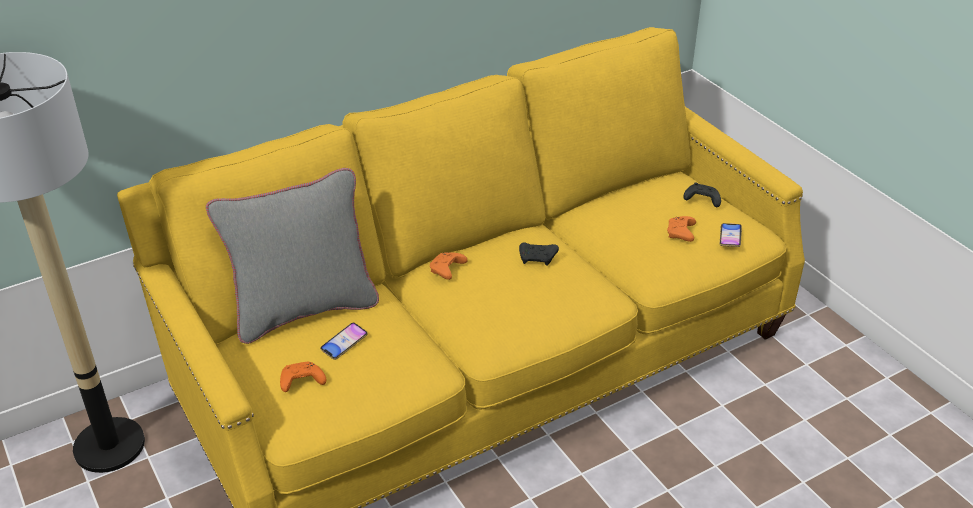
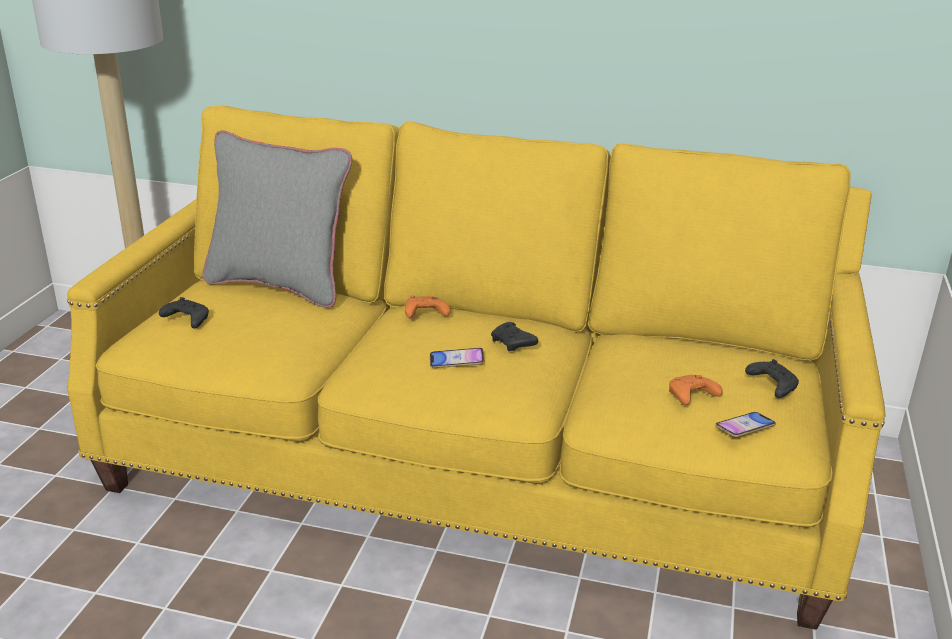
camera: 45 degrees right, 10 degrees down
orange game controller [280,362,326,392] -> black game controller [159,297,209,329]
phone [320,323,368,360] -> phone moved to [430,348,484,368]

